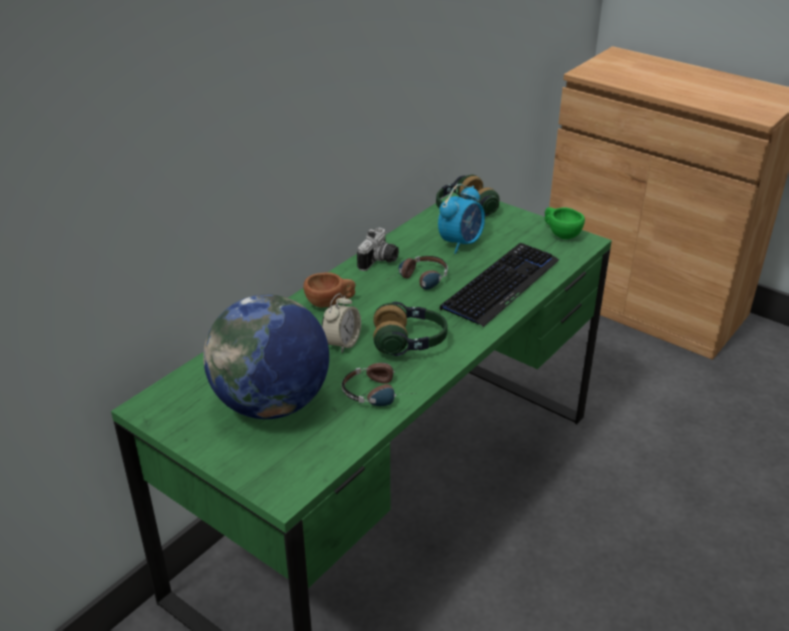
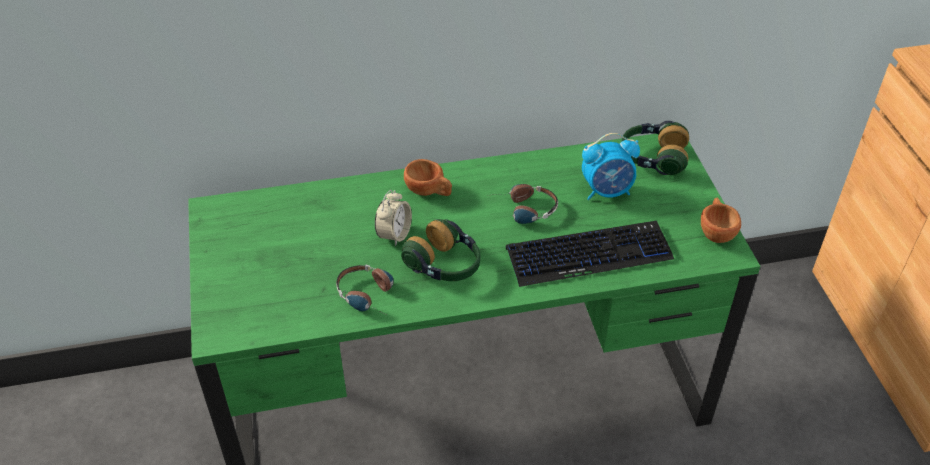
camera: 40 degrees right, 10 degrees up
globe [203,294,329,419] -> none
alarm clock [322,293,361,353] -> alarm clock turned 45 degrees counterclockwise [375,190,412,246]
camera [357,228,399,271] -> none
green cup [545,207,585,239] -> brown cup [701,198,741,243]

